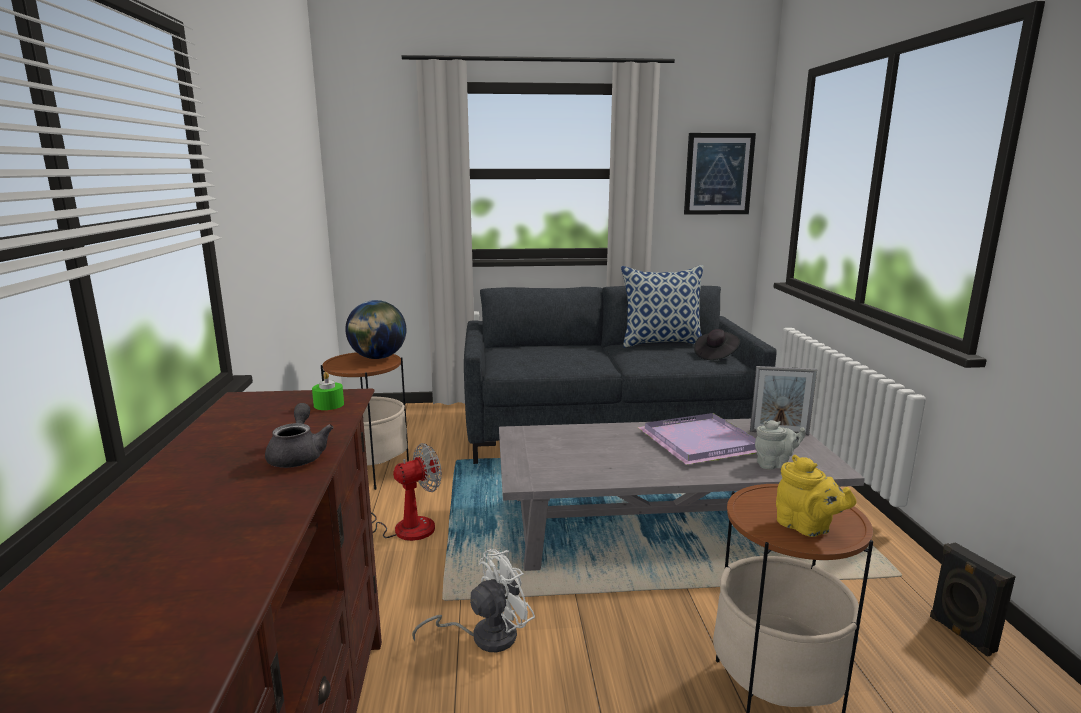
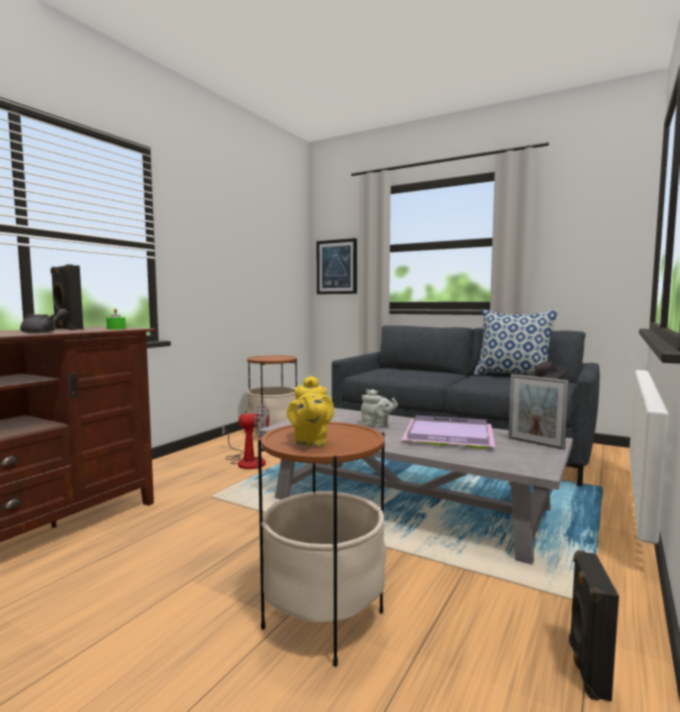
camera: 35 degrees right, 10 degrees down
globe [345,300,406,359] -> none
white fan [412,549,535,652] -> none
picture [684,133,756,215] -> picture moved to [317,238,357,294]
grey teapot [755,420,805,469] -> grey teapot moved to [361,389,398,428]
none -> black speaker [50,264,83,330]

